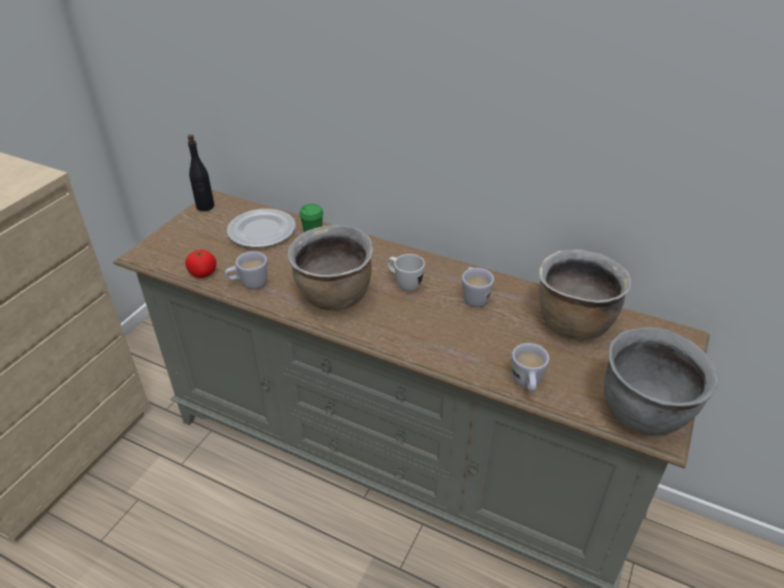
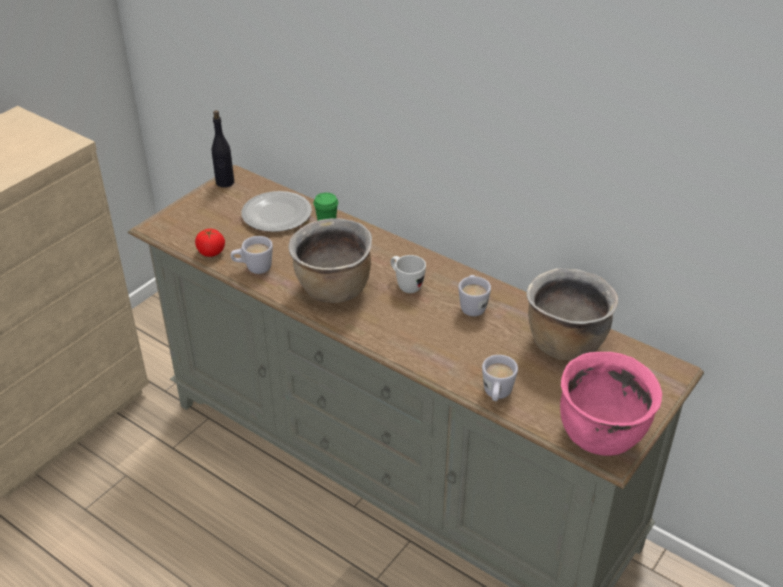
camera: 10 degrees right, 0 degrees up
grey cooking pot [604,327,719,436] -> pink cooking pot [560,352,662,456]

